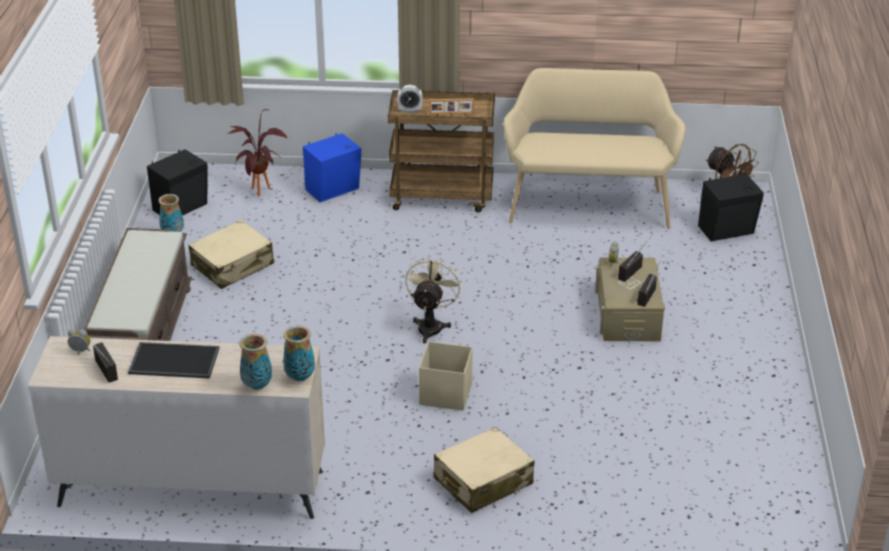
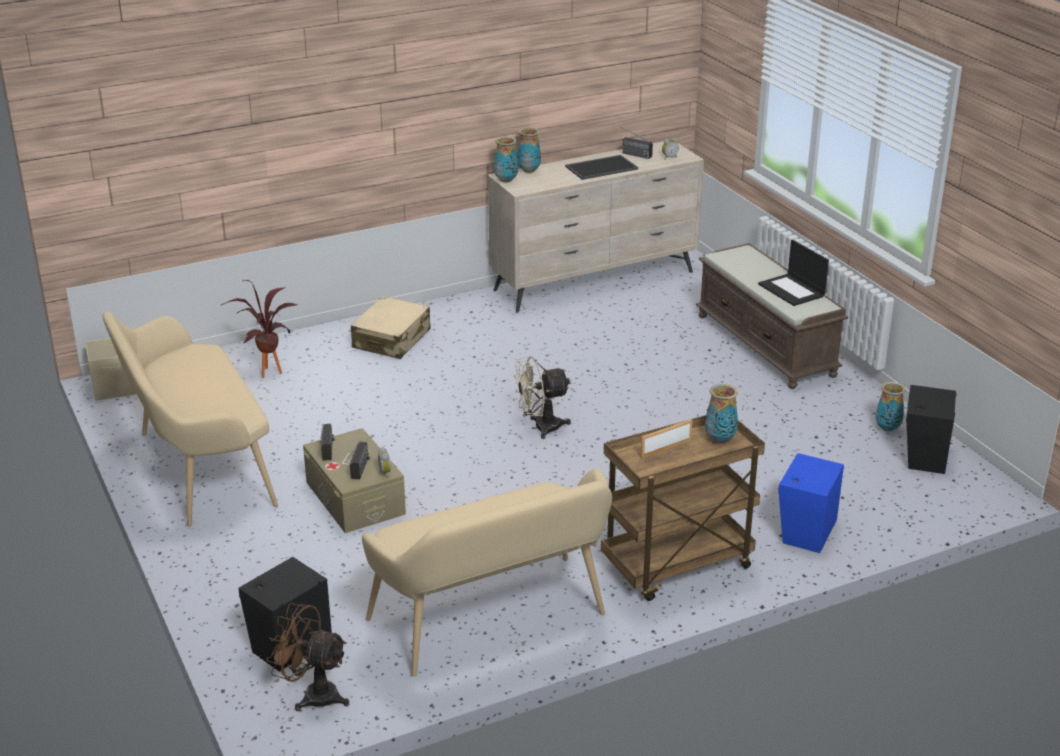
camera: 150 degrees right, 5 degrees down
beige suitcase [189,220,274,289] -> none
potted plant [229,109,288,197] -> potted plant moved to [221,280,297,378]
alarm clock [397,85,423,112] -> vase [705,384,738,443]
beige fan [405,255,462,343] -> beige fan turned 90 degrees clockwise [514,356,571,439]
beige storage box [419,341,473,411] -> beige storage box moved to [85,338,136,401]
none -> beige bench [103,312,278,526]
none -> laptop [758,240,829,306]

